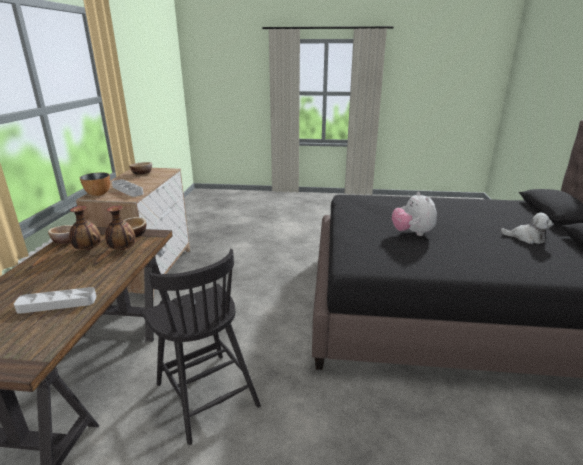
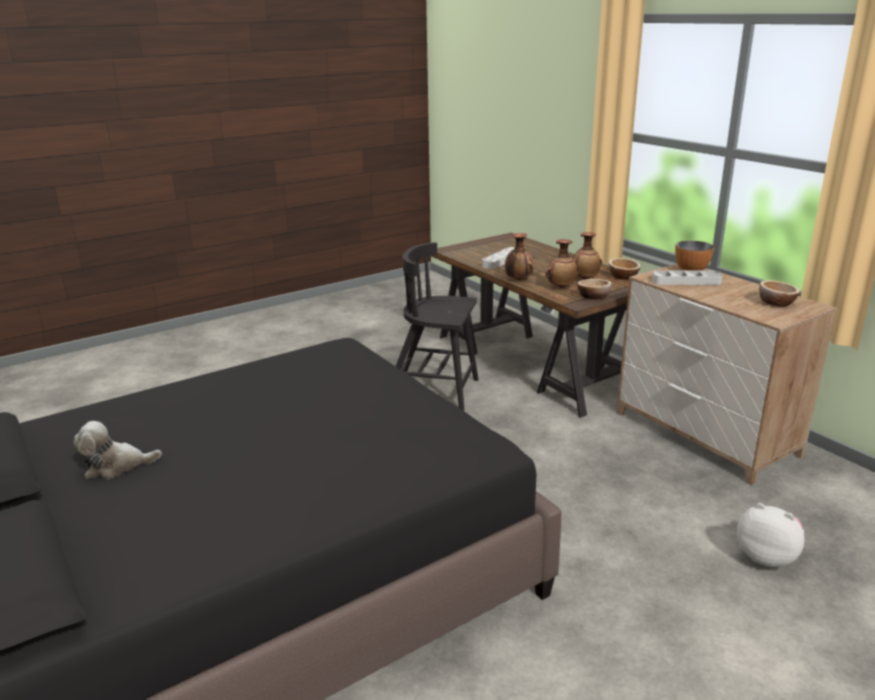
camera: 140 degrees right, 0 degrees up
plush toy [392,192,437,236] -> plush toy moved to [737,503,805,569]
none -> vase [505,233,534,280]

